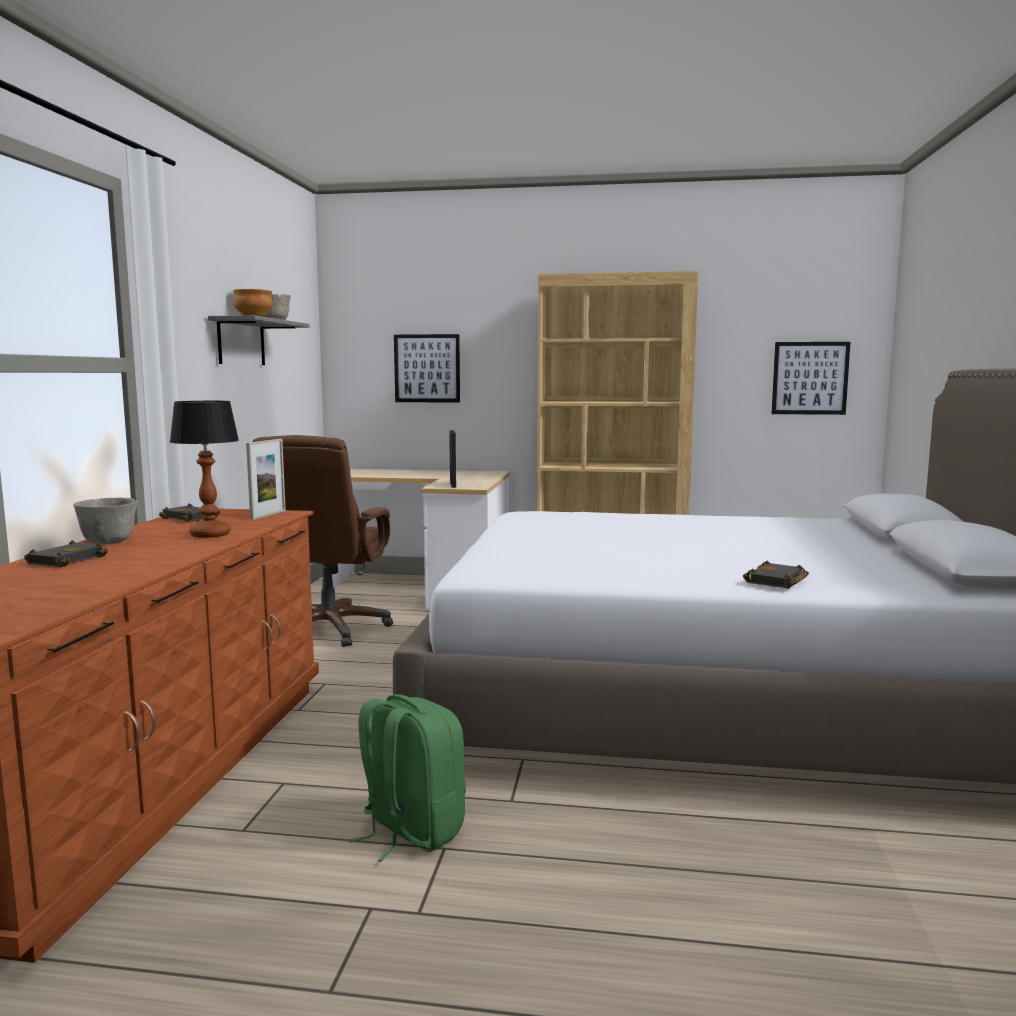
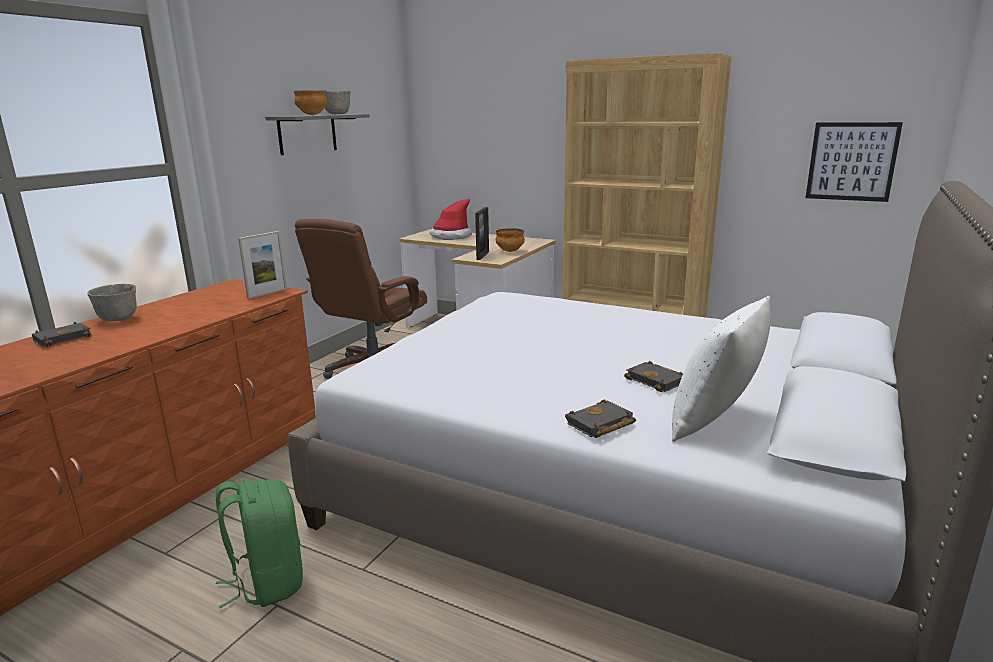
camera: 20 degrees right, 10 degrees up
black book [159,503,220,522] -> black book moved to [624,361,683,392]
table lamp [170,401,239,538] -> none
picture [394,334,460,403] -> none
none -> hat [429,198,472,240]
none -> bowl [496,228,525,252]
none -> white pillow [672,296,771,442]

